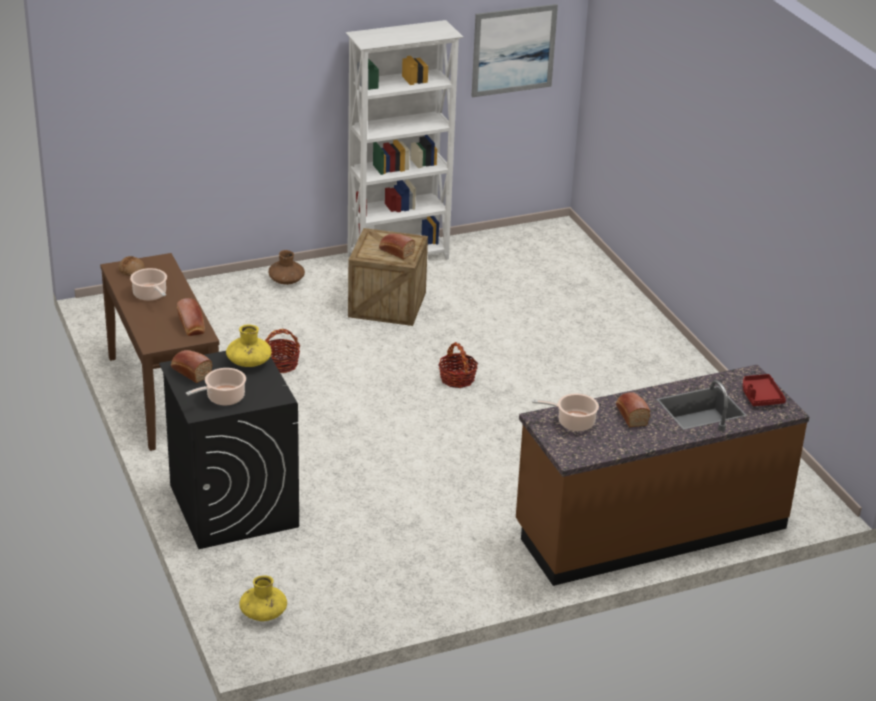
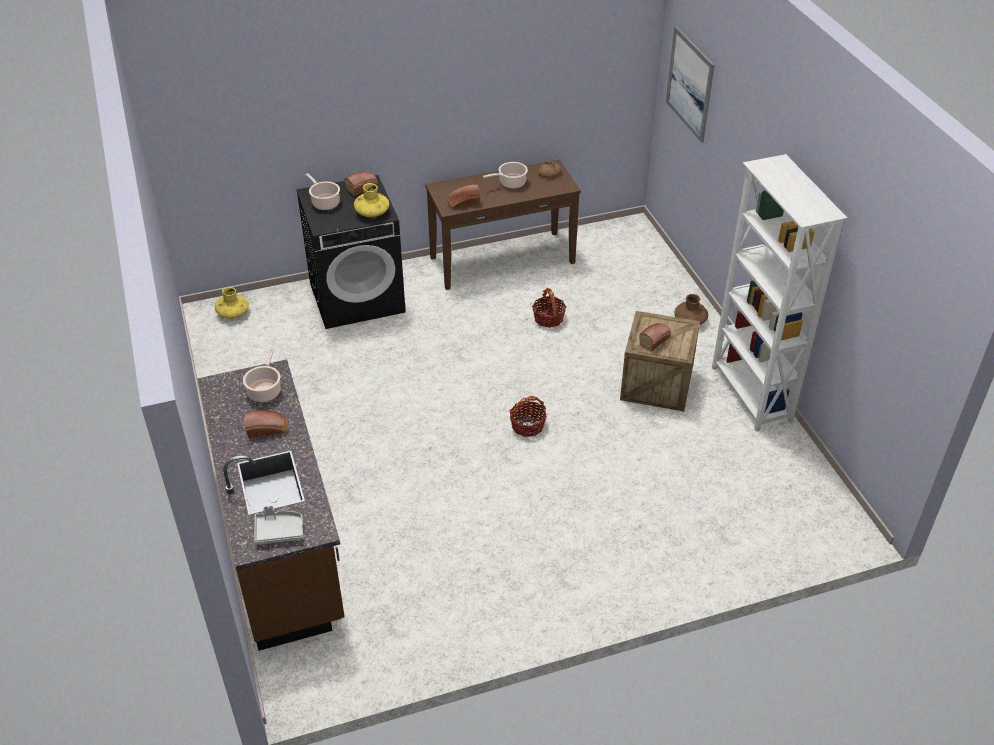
camera: 95 degrees right, 10 degrees up
picture [472,4,558,97] -> picture moved to [666,26,715,143]
red tray [743,374,786,406] -> grey tray [254,505,303,545]

